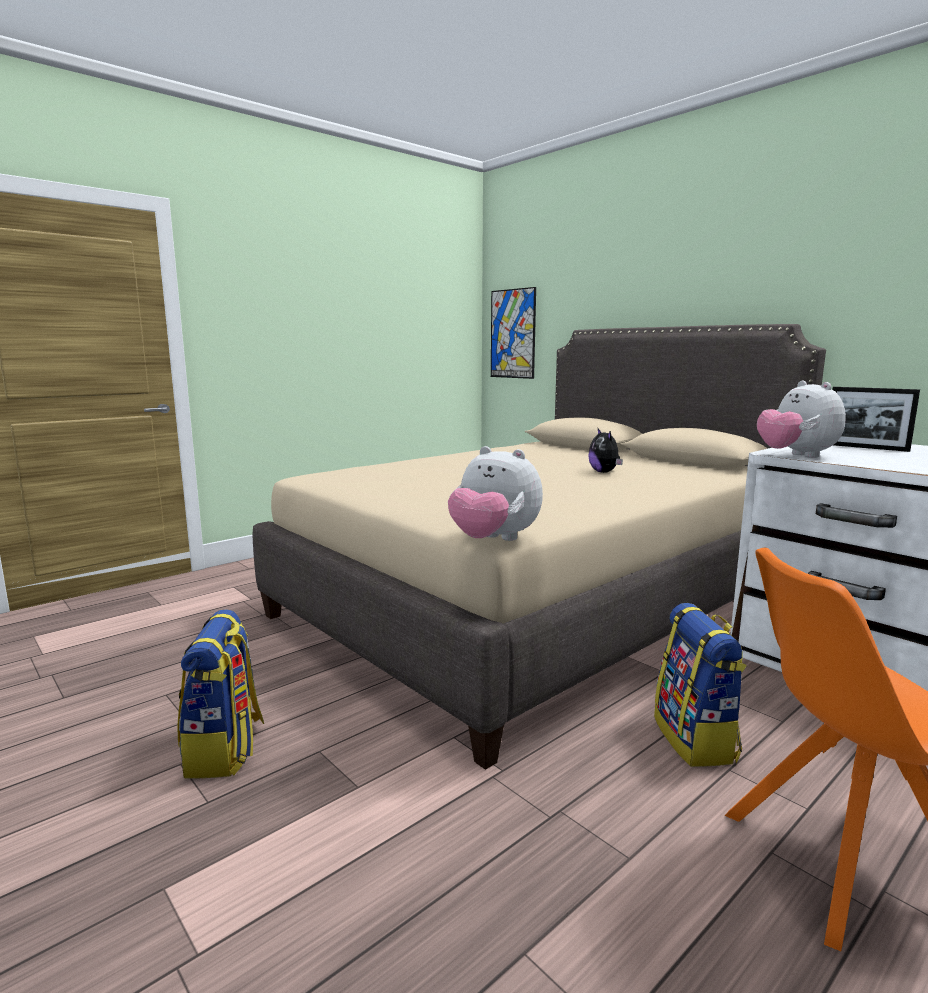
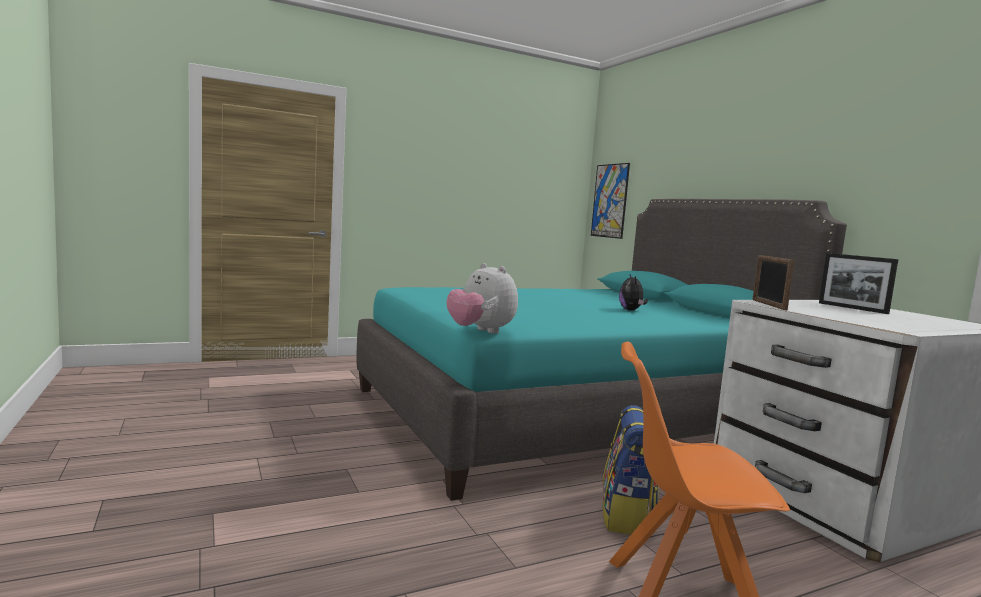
camera: 15 degrees right, 5 degrees down
backpack [177,609,264,778] -> none
beige bed [252,324,826,770] -> turquoise bed [356,199,847,501]
plush toy [757,381,846,458] -> picture frame [753,255,795,311]

